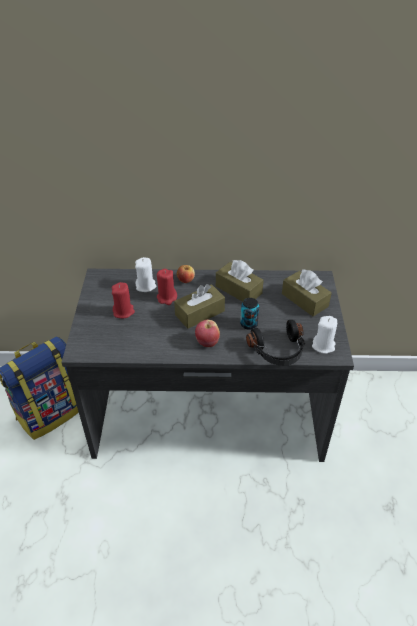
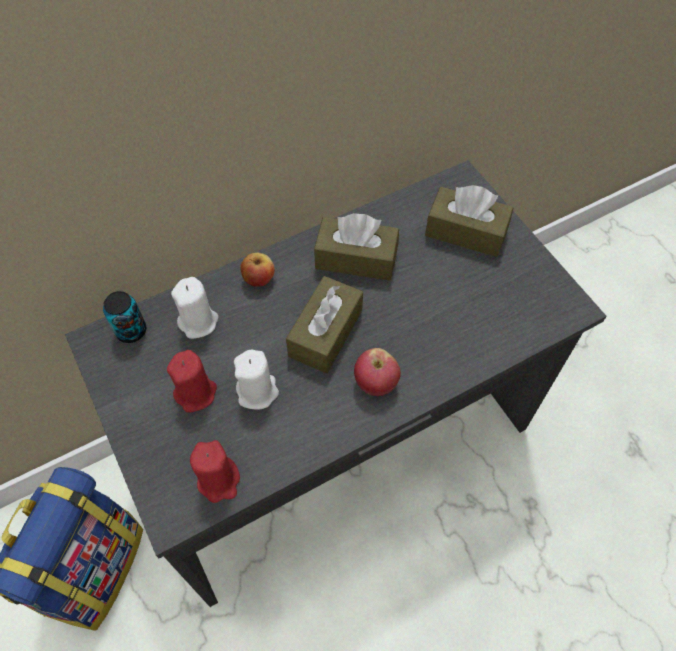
camera: 30 degrees left, 15 degrees up
red candle [157,269,177,305] -> red candle moved to [190,440,240,503]
can [240,298,259,330] -> can moved to [103,291,146,343]
black headphones [246,320,305,366] -> none
white candle [312,316,337,354] -> white candle moved to [234,349,279,410]

